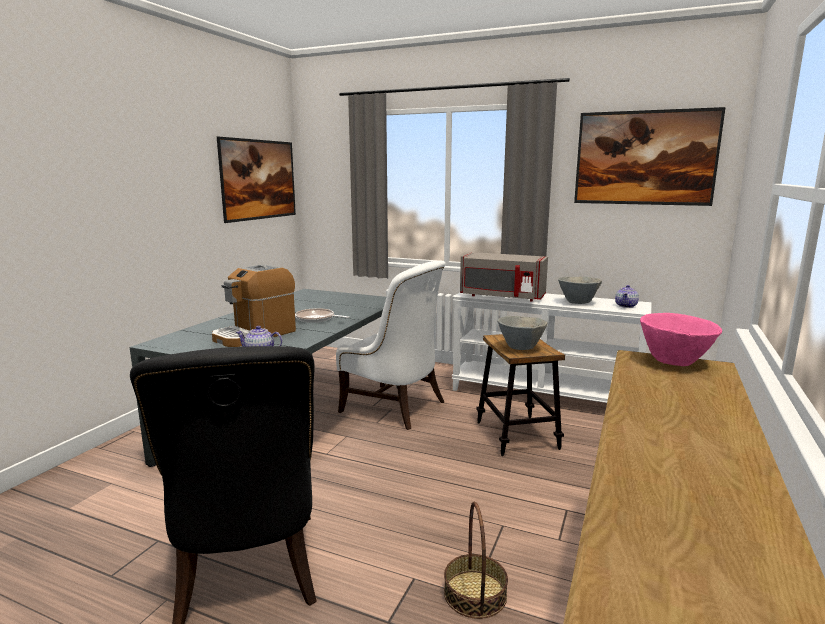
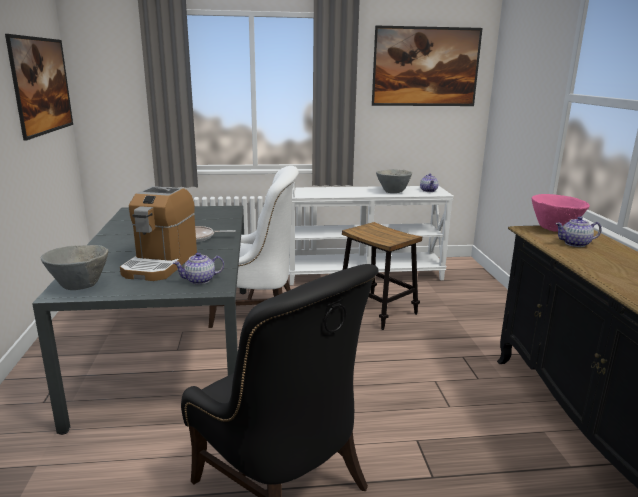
camera: 30 degrees left, 5 degrees up
basket [444,502,508,619] -> none
grey microwave [460,252,548,301] -> none
grey bowl [497,316,547,350] -> grey bowl moved to [41,245,108,290]
none -> teapot [555,216,602,247]

